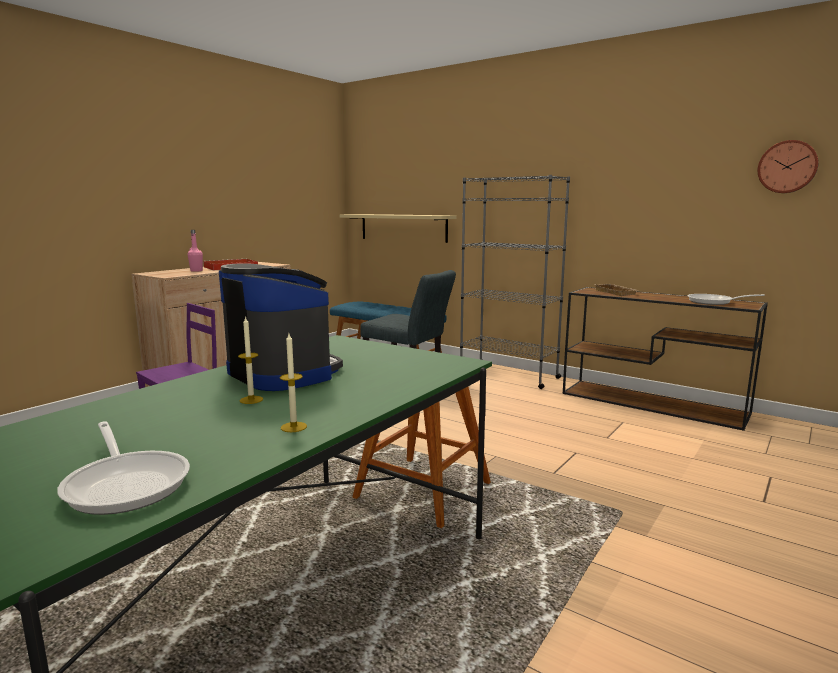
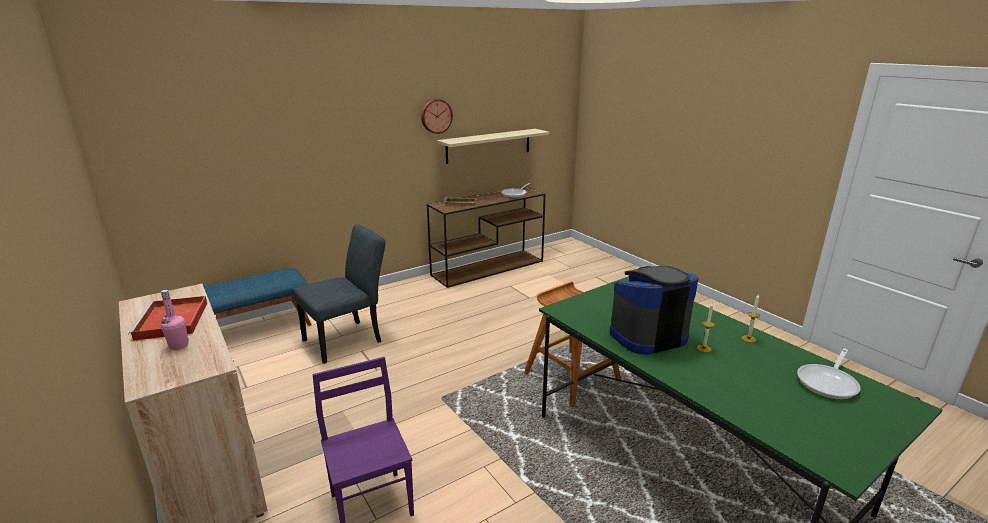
camera: 70 degrees left, 10 degrees up
frying pan [57,421,190,515] -> frying pan turned 150 degrees clockwise [797,349,861,400]
beige shelf [339,214,456,243] -> beige shelf moved to [437,129,550,164]
grey bookcase [460,175,570,389] -> none
wall clock [758,140,819,193] -> wall clock moved to [421,99,453,134]

